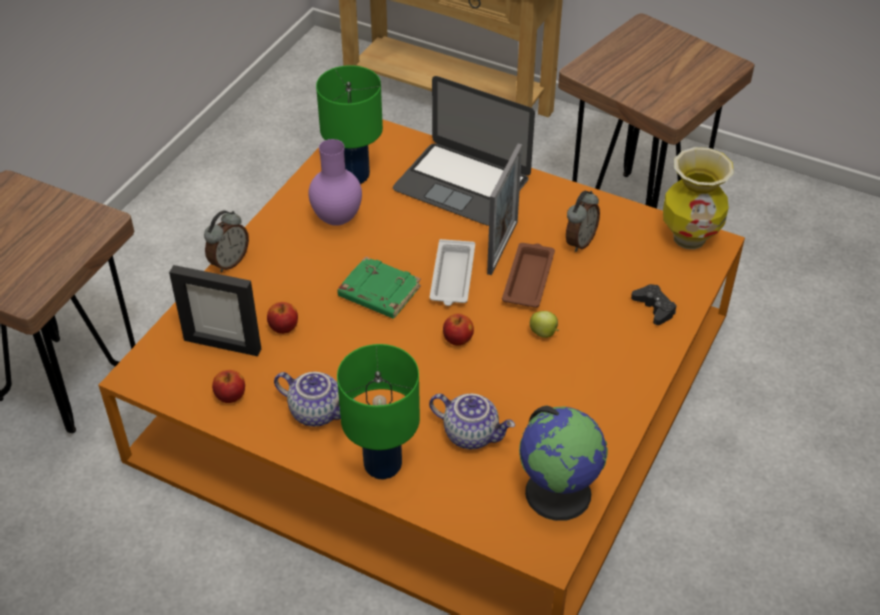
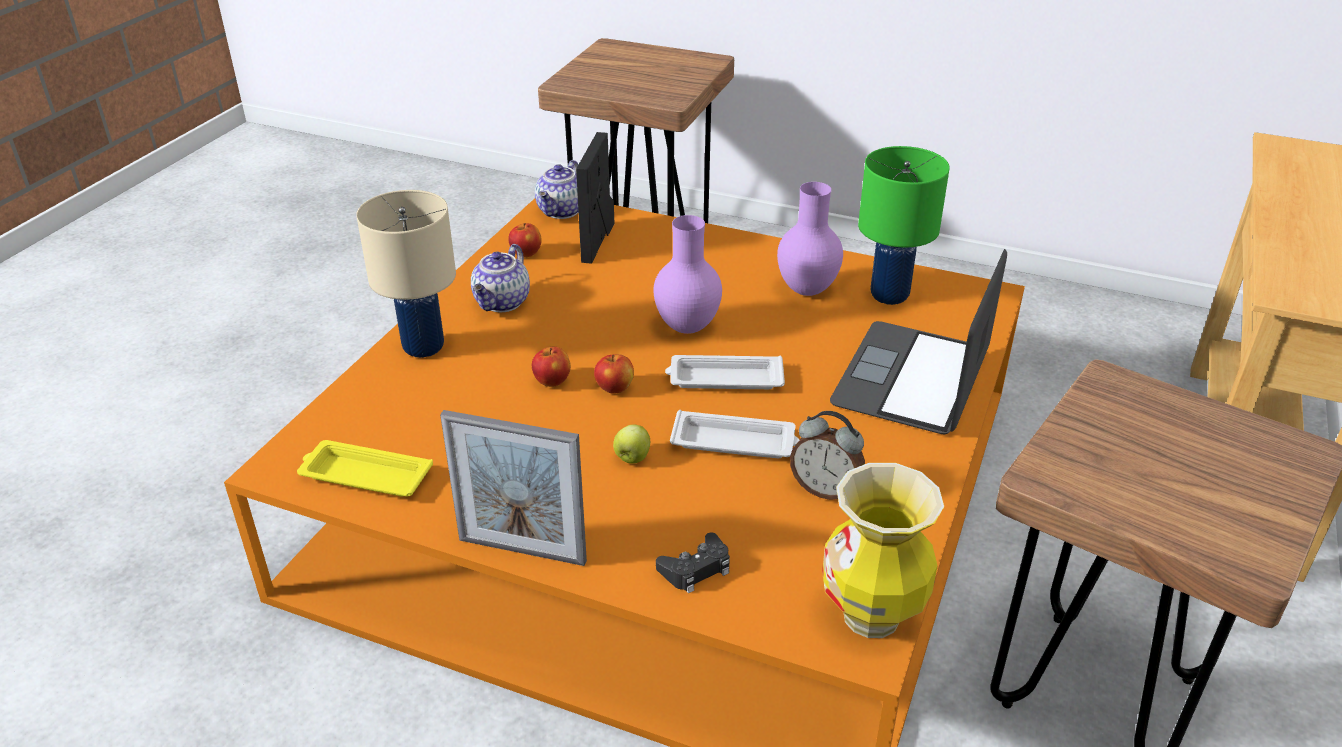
camera: 85 degrees right, 10 degrees down
alarm clock [204,211,249,272] -> none
apple [267,302,298,334] -> apple moved to [532,347,571,387]
green book [337,256,421,319] -> purple vase [653,215,722,334]
green table lamp [337,344,420,480] -> beige table lamp [356,190,456,358]
teapot [429,394,515,449] -> teapot moved to [535,160,579,219]
picture frame [487,143,522,275] -> picture frame moved to [440,410,587,566]
brown tray [502,243,555,308] -> white tray [670,410,799,458]
globe [519,406,608,521] -> yellow tray [297,440,433,497]

